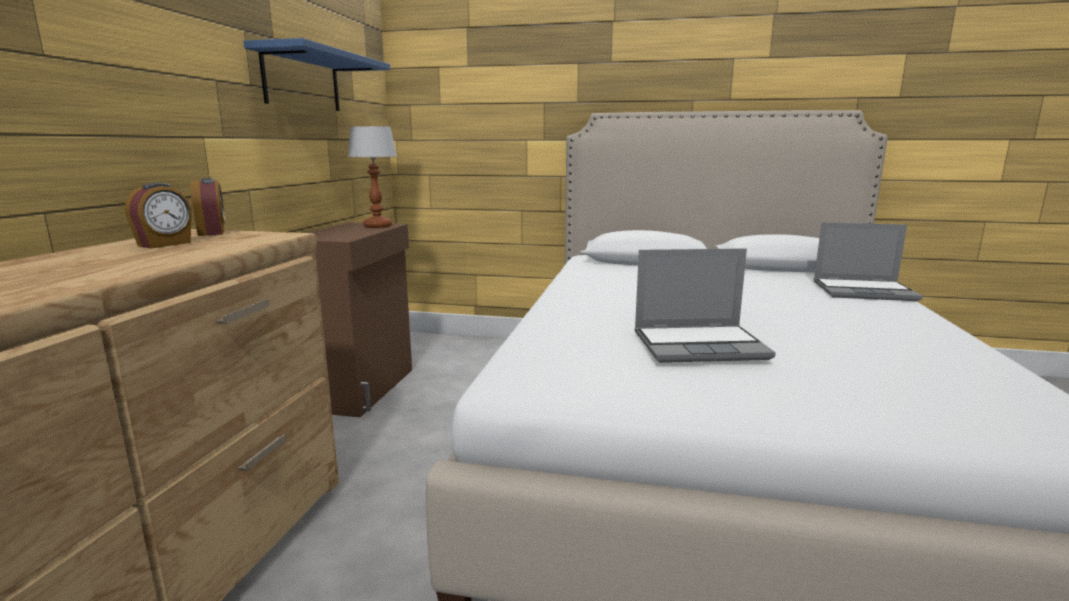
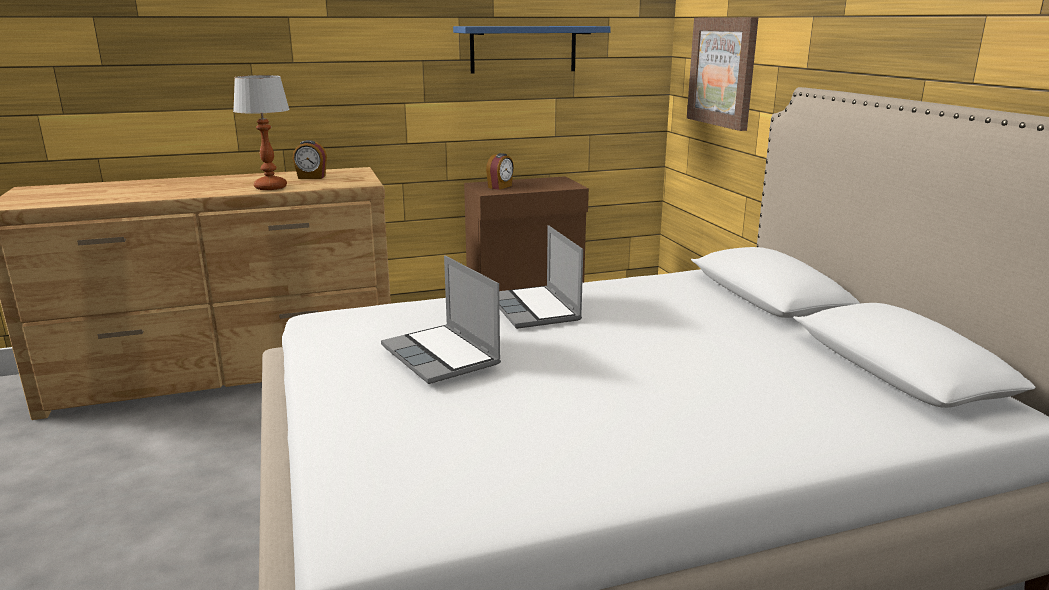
camera: 60 degrees right, 5 degrees up
alarm clock [190,178,225,236] -> alarm clock moved to [486,153,514,190]
table lamp [348,126,397,228] -> table lamp moved to [233,75,290,190]
laptop [814,222,923,301] -> laptop moved to [499,225,583,329]
none -> picture [687,17,759,131]

